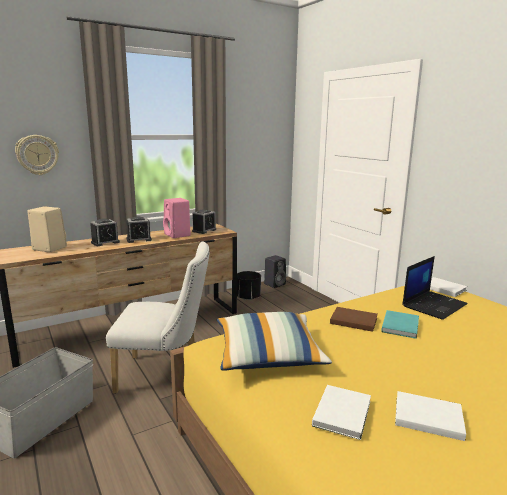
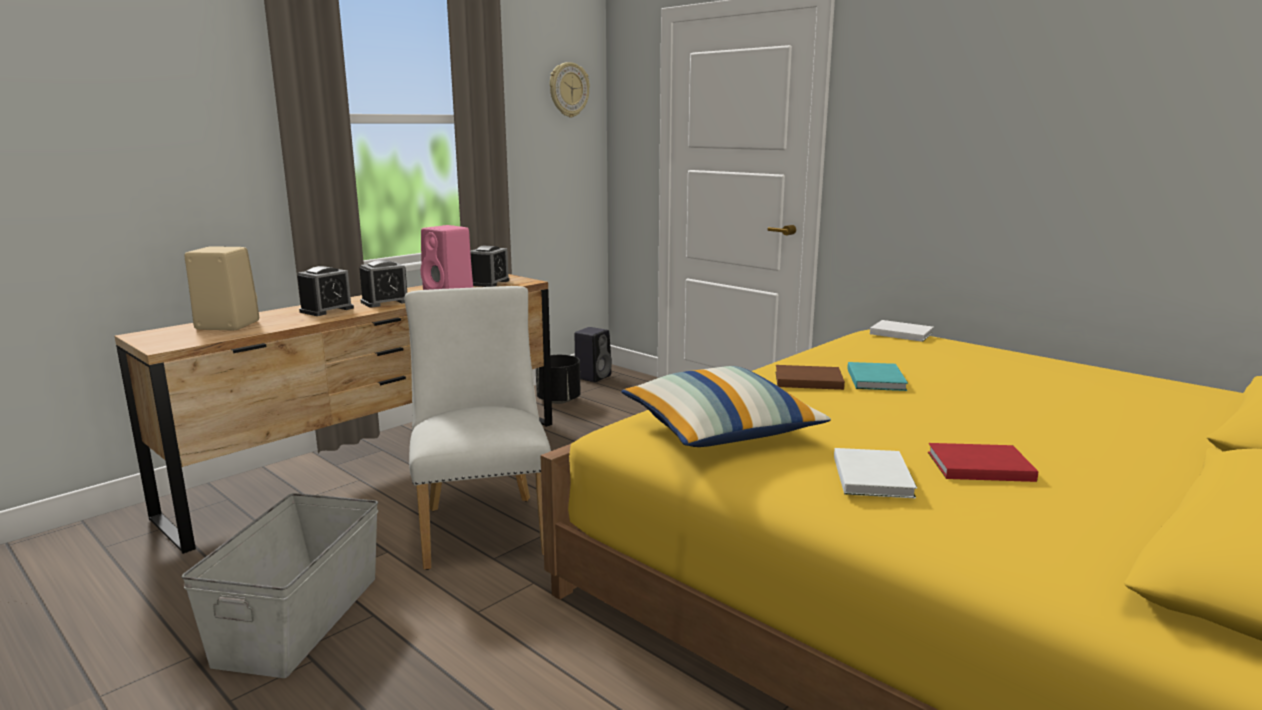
camera: 15 degrees left, 0 degrees up
wall clock [15,135,59,175] -> wall clock moved to [550,62,590,118]
white chair [106,241,210,394] -> white chair turned 90 degrees counterclockwise [405,286,551,570]
white book [395,391,466,441] -> red book [928,443,1038,482]
laptop [402,256,468,320] -> none

